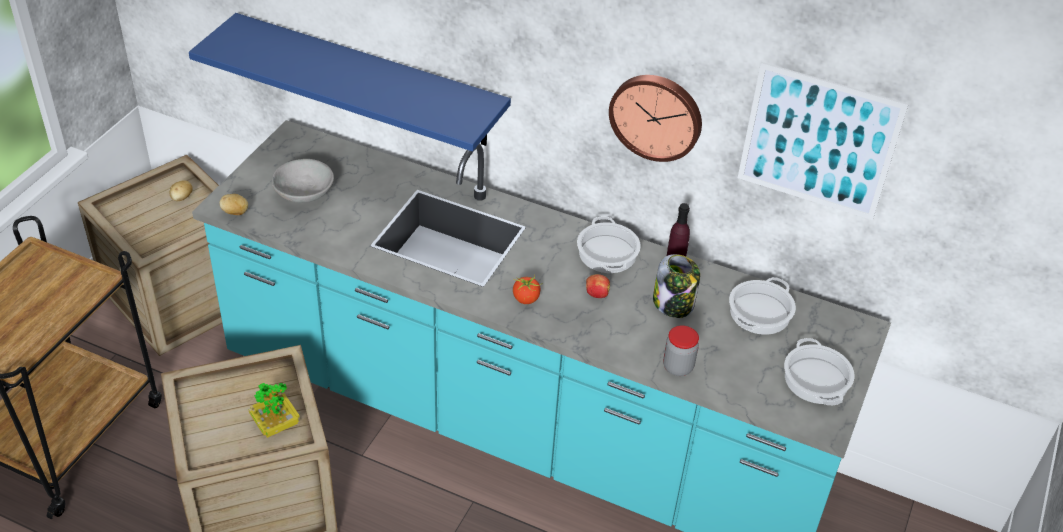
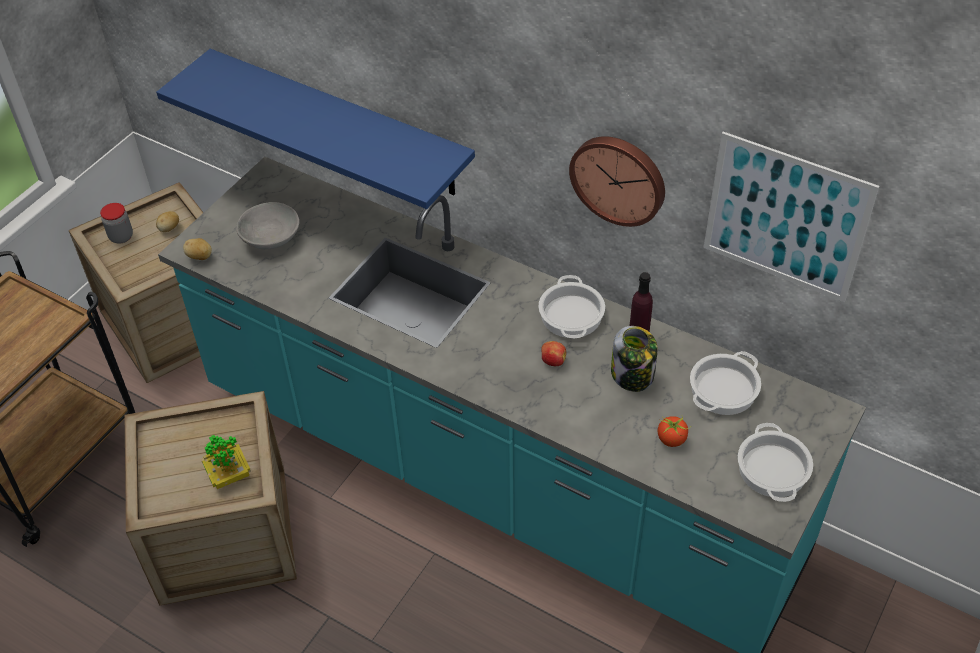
camera: 10 degrees right, 5 degrees up
tomato [513,277,541,304] -> tomato moved to [658,416,691,447]
jar [663,325,699,376] -> jar moved to [100,203,133,243]

